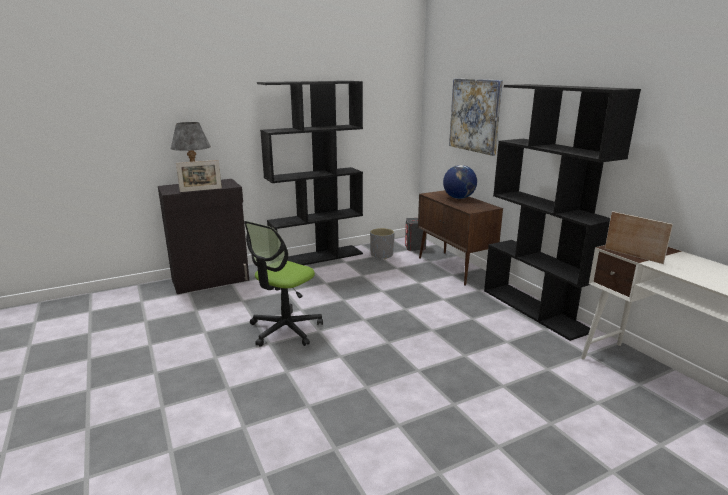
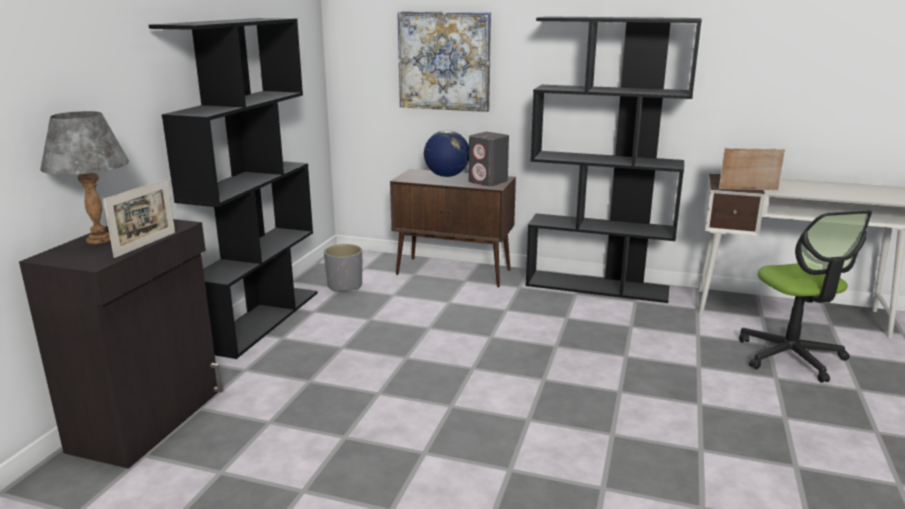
camera: 45 degrees left, 0 degrees up
office chair [244,221,323,347] -> office chair moved to [739,210,872,383]
grey speaker [405,218,427,251] -> grey speaker moved to [469,132,509,186]

